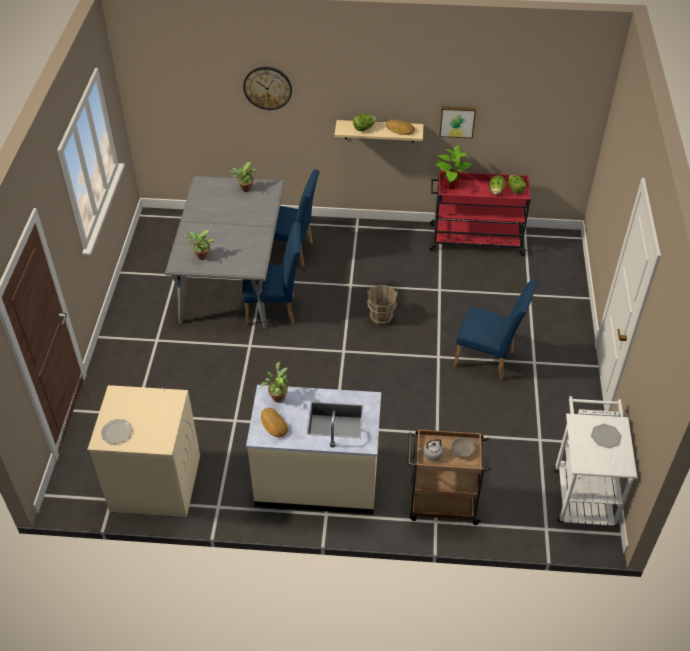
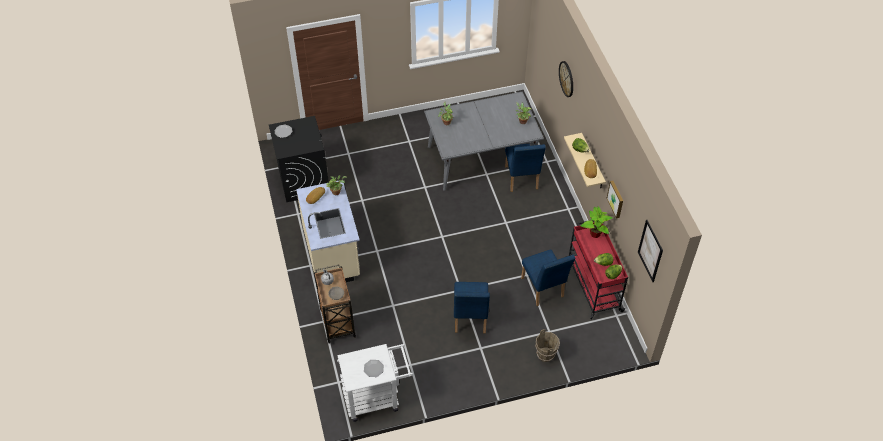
camera: 70 degrees right, 5 degrees up
beige washing machine [87,385,200,517] -> black washing machine [269,116,329,203]
blue chair [242,222,301,325] -> blue chair moved to [521,250,576,306]
brown bucket [367,285,398,325] -> brown bucket moved to [536,329,560,362]
none -> picture [638,220,663,282]

